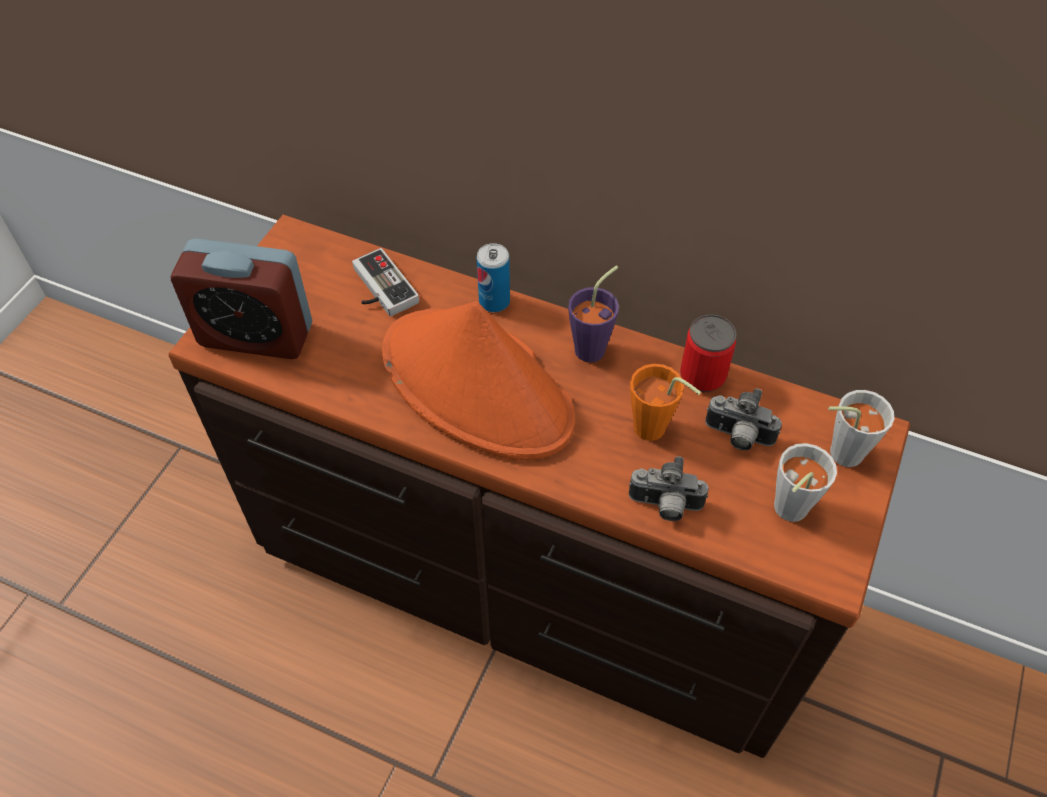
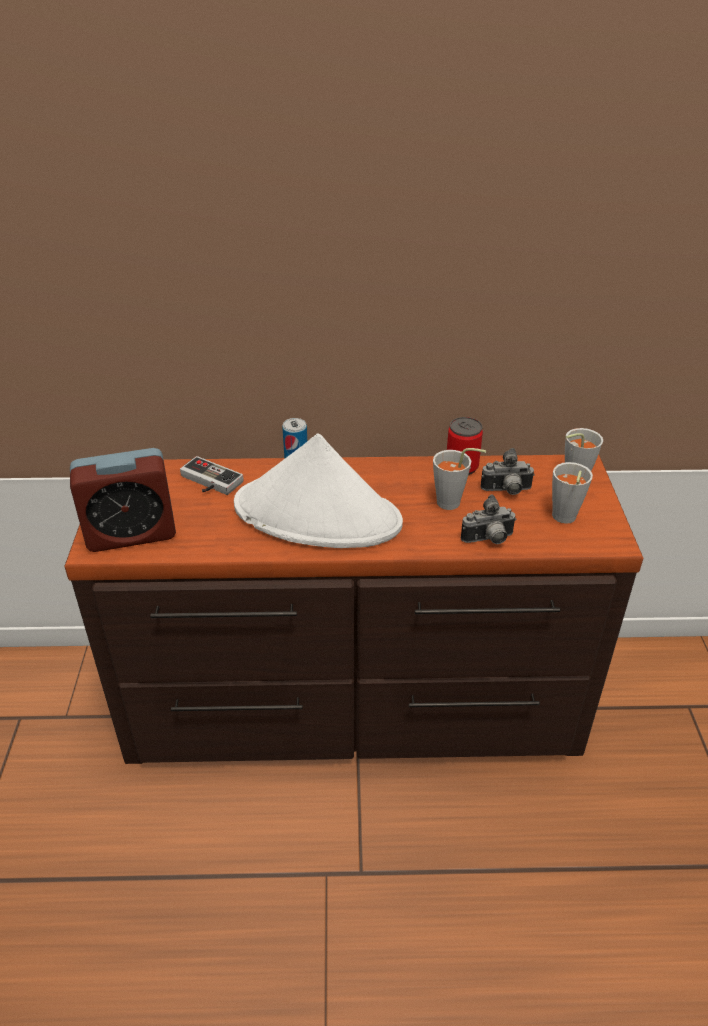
camera: 25 degrees left, 15 degrees down
orange hat [382,301,575,460] -> white hat [234,433,403,548]
purple cup [568,265,619,362] -> none
orange cup [630,364,701,441] -> grey cup [433,448,486,510]

